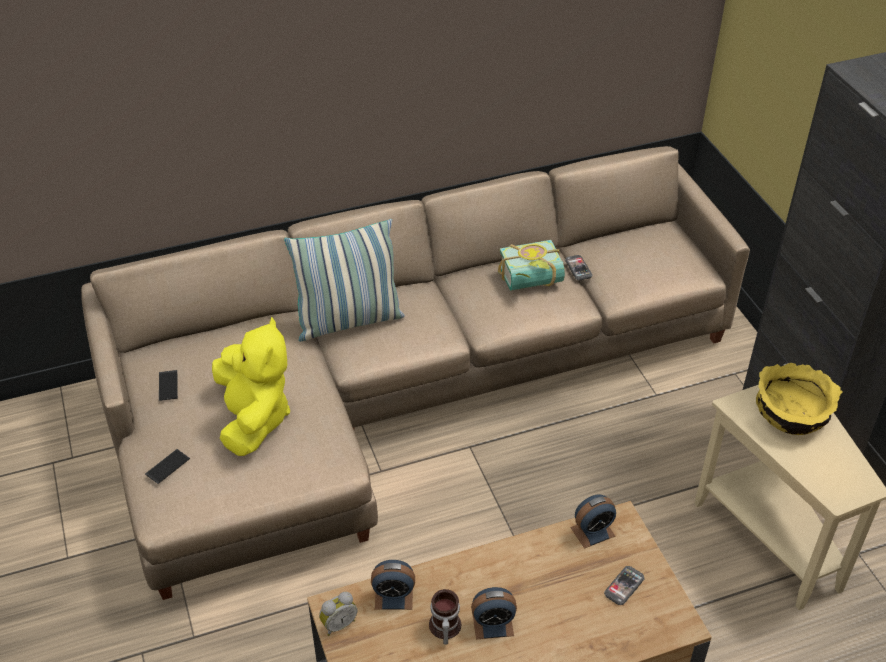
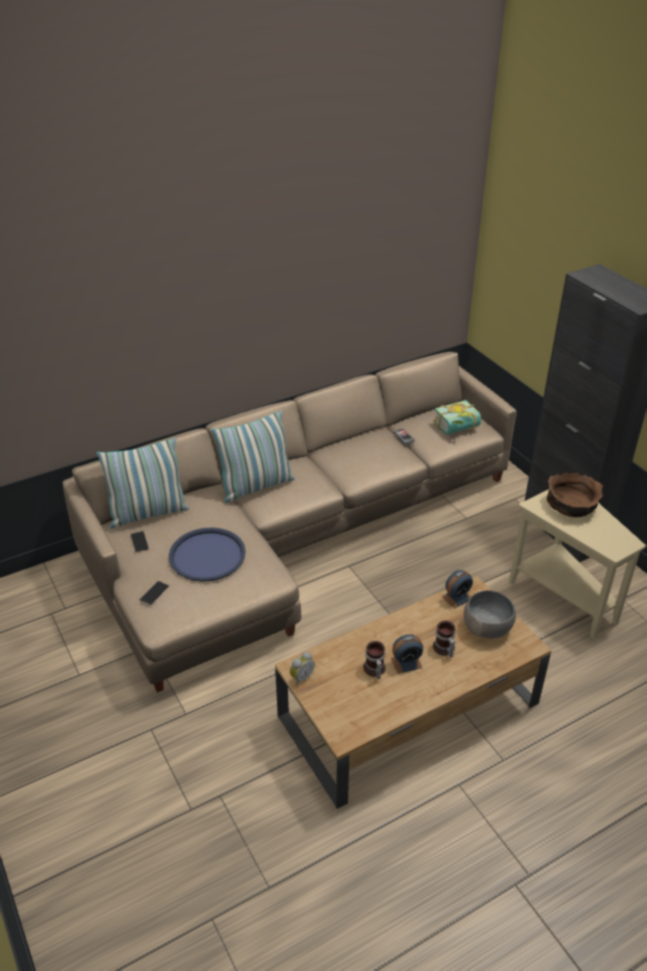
camera: 10 degrees left, 5 degrees down
yellow plush toy [212,317,290,456] -> blue tray [169,528,246,582]
alarm clock [371,560,415,610] -> none
book [498,240,565,291] -> book moved to [434,400,481,435]
phone [604,566,645,605] -> grey bowl [464,591,516,638]
yellow bowl [756,363,843,435] -> brown bowl [547,472,603,517]
none -> pillow [96,437,189,528]
none -> mug [433,621,456,657]

